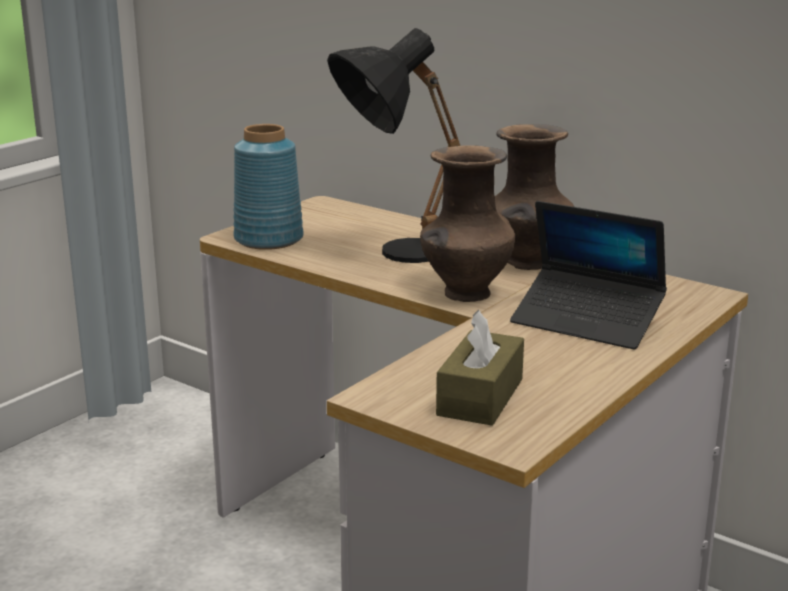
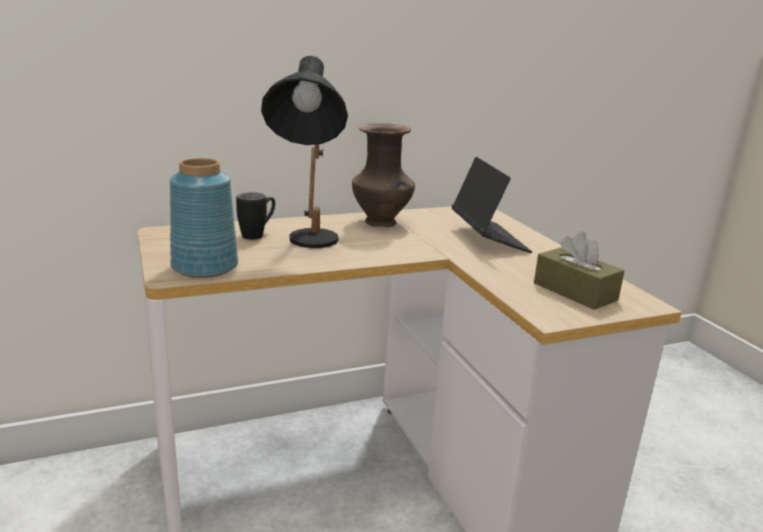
camera: 60 degrees left, 0 degrees up
brown vase [420,145,515,302] -> none
laptop [510,201,667,350] -> laptop turned 75 degrees counterclockwise [452,157,532,253]
none -> black mug [236,192,275,240]

